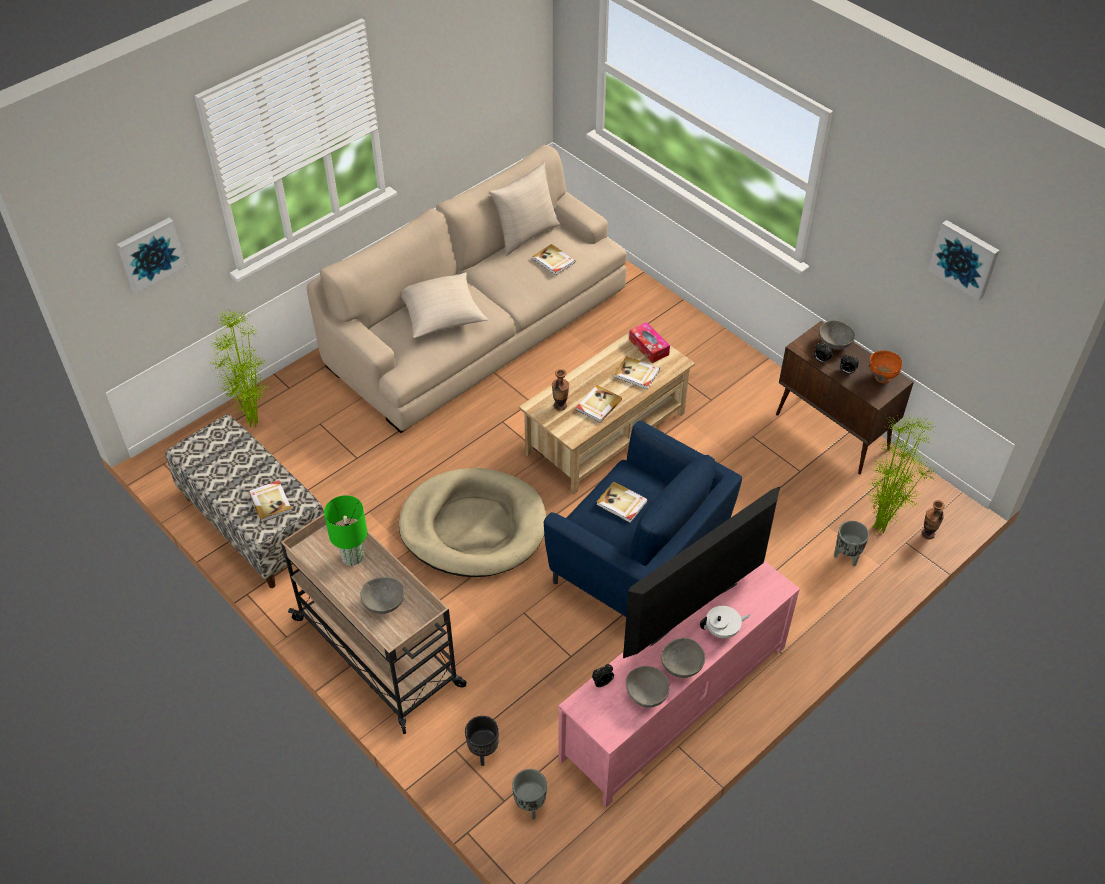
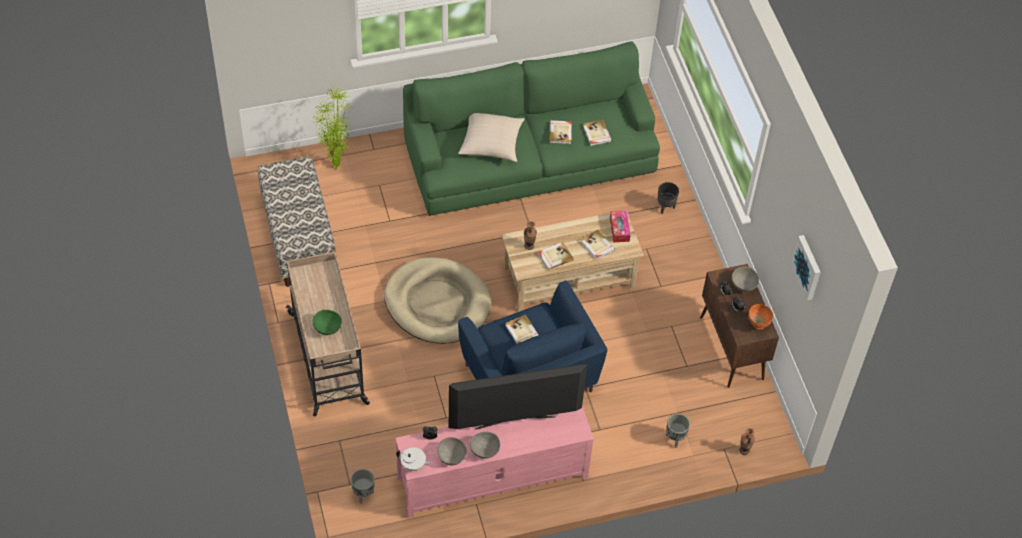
camera: 25 degrees right, 5 degrees up
picture [117,218,186,293] -> none
book [249,480,292,522] -> book moved to [549,120,572,144]
beige sofa [307,145,627,433] -> green sofa [403,41,660,216]
green table lamp [324,495,367,566] -> none
grey bowl [360,577,404,614] -> green bowl [312,310,342,335]
black planter [465,716,499,766] -> black planter moved to [657,182,679,214]
beige pillow [489,162,560,256] -> none
white teapot [700,606,751,639] -> white teapot moved to [396,447,432,471]
potted plant [866,415,937,533] -> none

